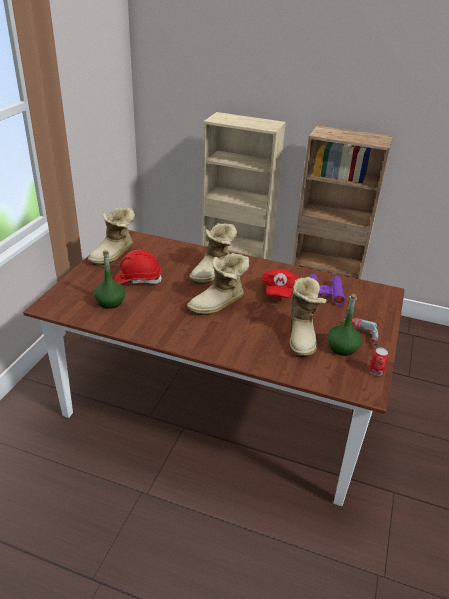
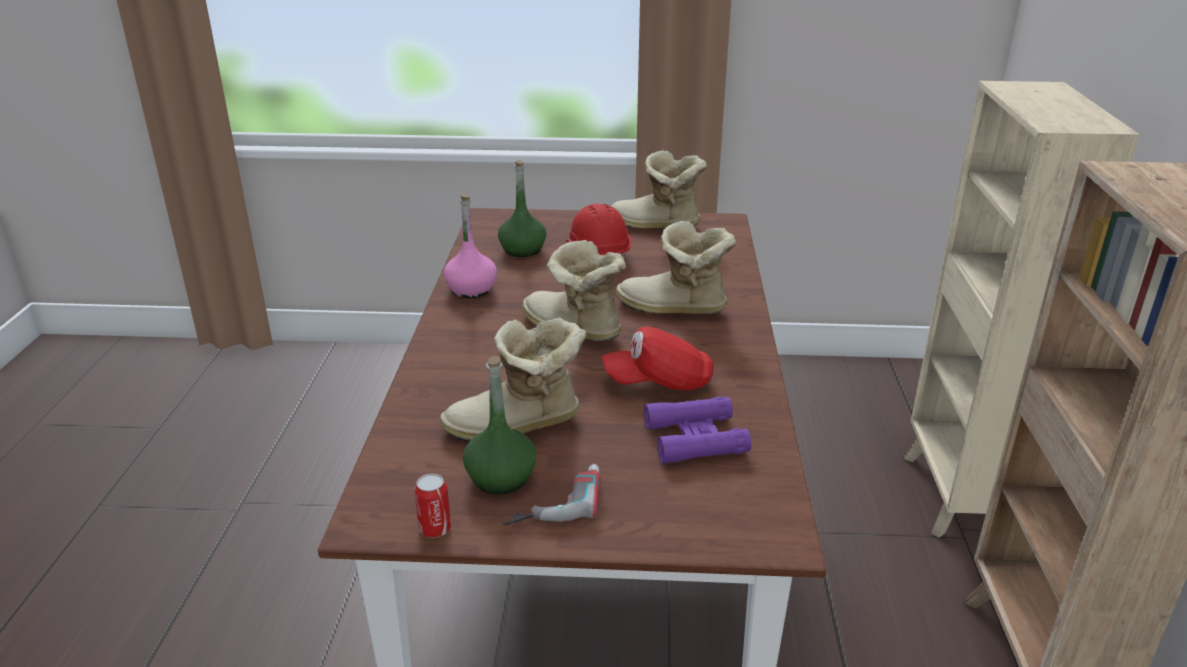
camera: 75 degrees right, 5 degrees down
none -> pink bottle [444,194,497,298]

